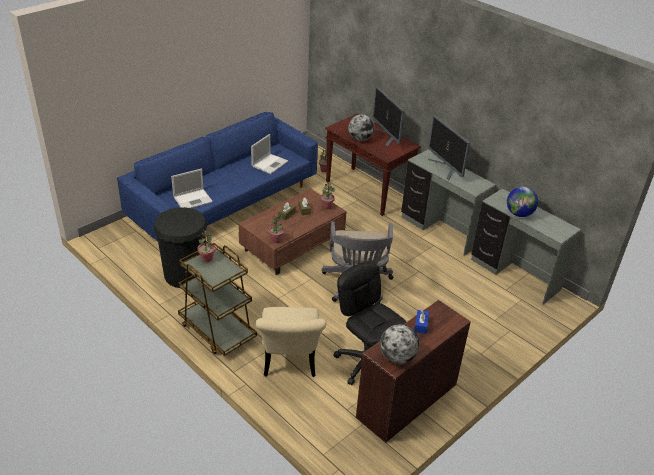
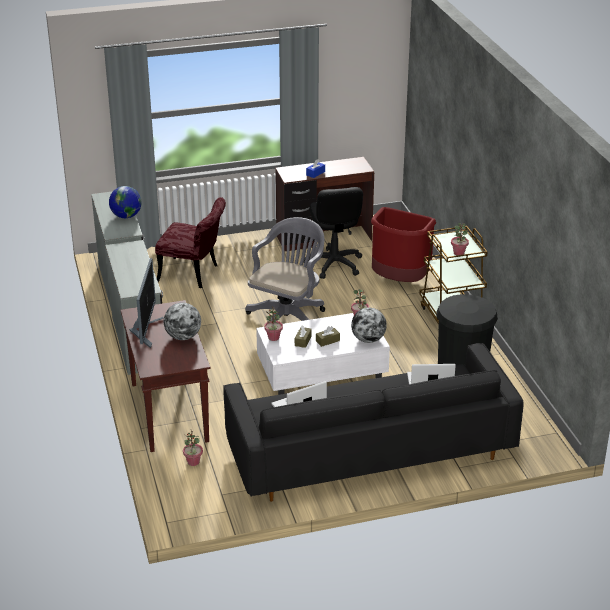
camera: 150 degrees left, 5 degrees down
blue sofa [117,112,318,241] -> black sofa [223,343,524,502]
brown coffee table [238,189,347,275] -> white coffee table [256,313,390,395]
beige chair [256,307,326,377] -> red trash can [371,207,436,282]
globe [380,324,419,364] -> globe moved to [351,308,387,343]
monitor [428,115,470,180] -> none
none -> red chair [155,197,226,288]

